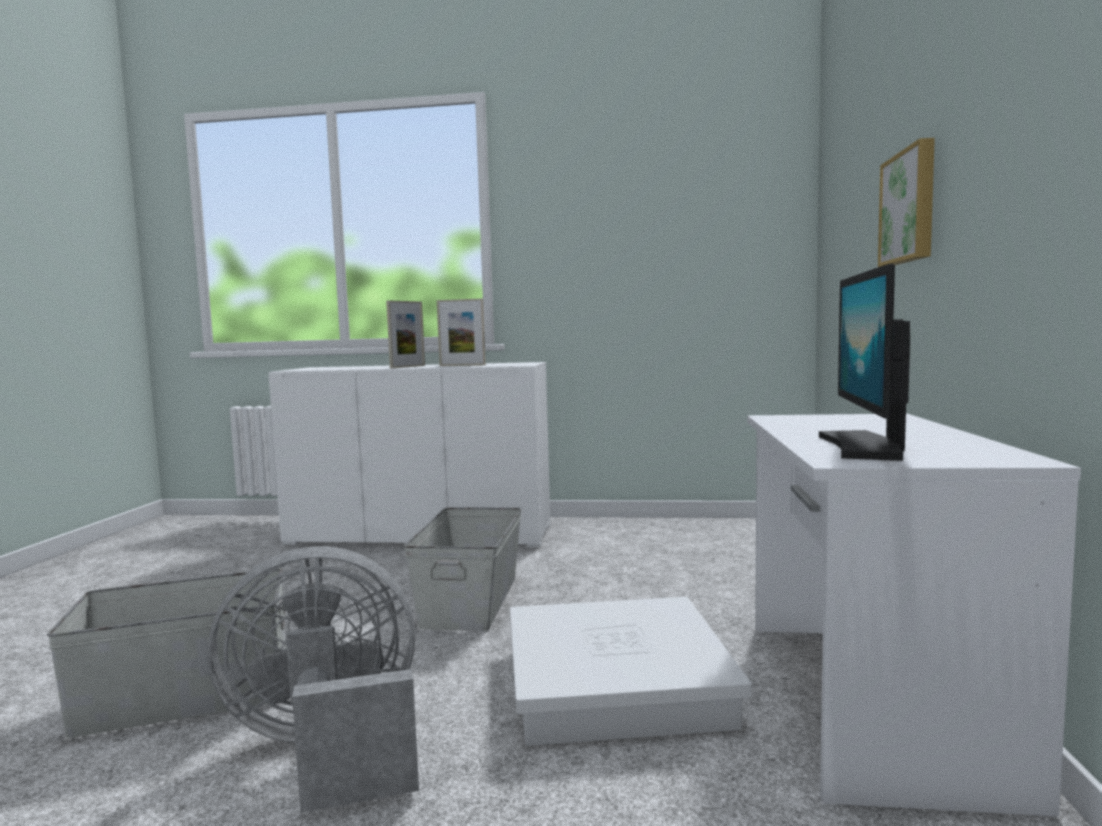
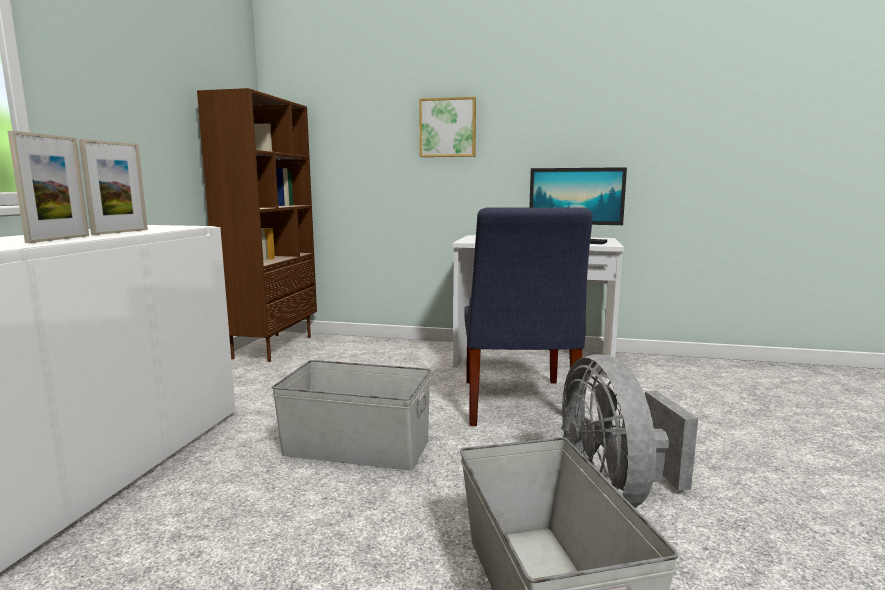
camera: 85 degrees left, 5 degrees up
picture frame [386,300,425,368] -> picture frame turned 60 degrees clockwise [8,131,89,243]
white storage box [510,597,752,746] -> blue chair [464,208,593,426]
none -> brown bookcase [197,88,317,362]

